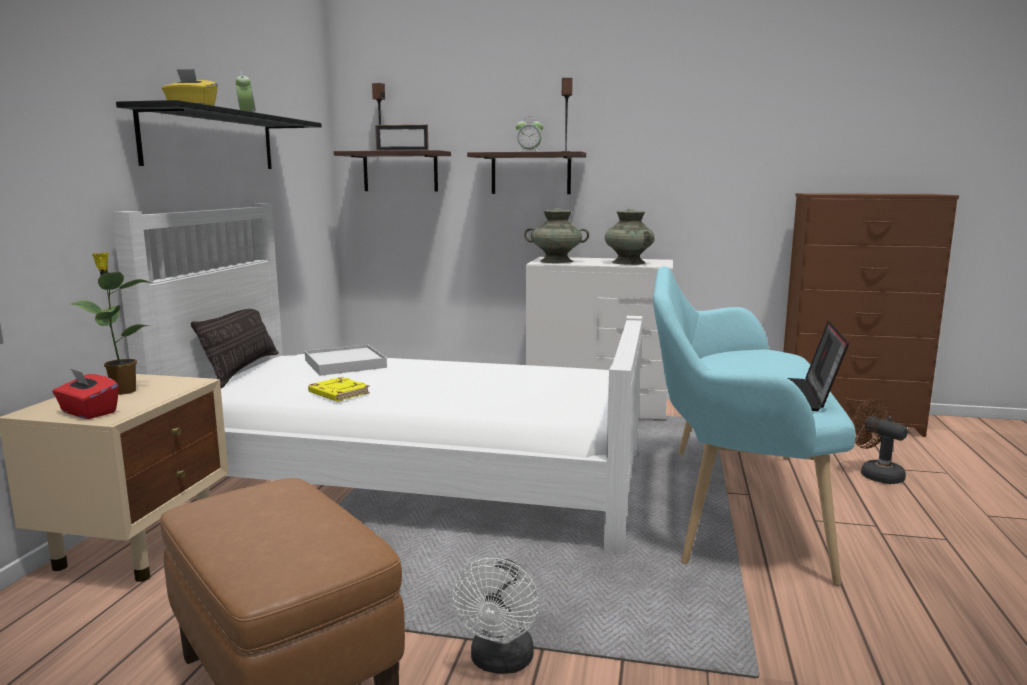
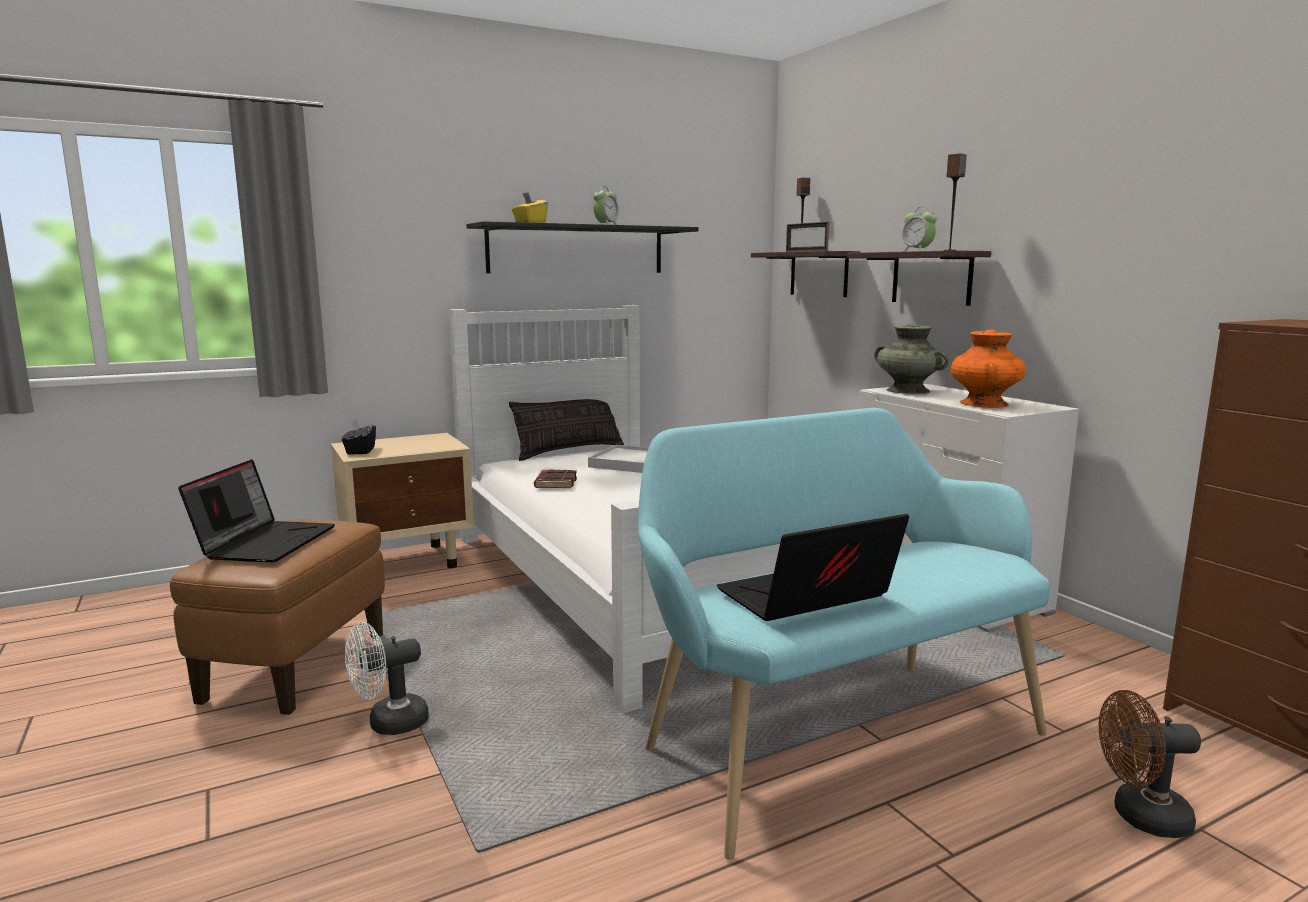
camera: 50 degrees right, 0 degrees up
red tissue box [52,368,119,419] -> black tissue box [342,418,376,455]
potted plant [70,252,152,395] -> none
yellow book [308,377,370,401] -> brown book [534,470,577,488]
turquoise vase [605,209,655,265] -> orange vase [951,330,1026,408]
brown fan [852,399,908,484] -> brown fan turned 105 degrees counterclockwise [1099,690,1201,838]
none -> laptop [178,459,335,563]

